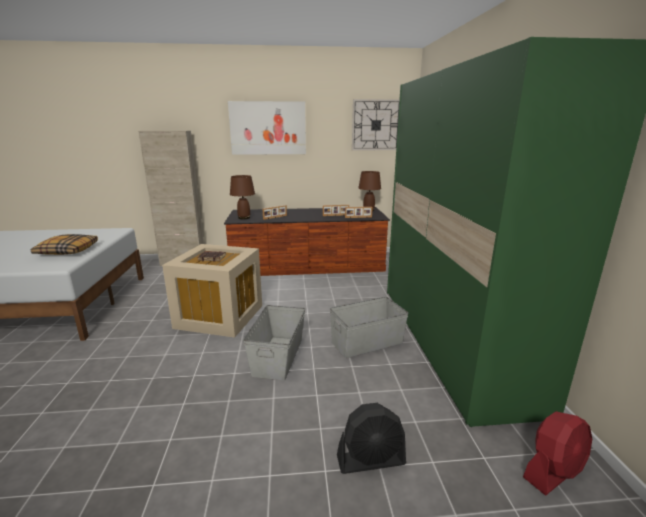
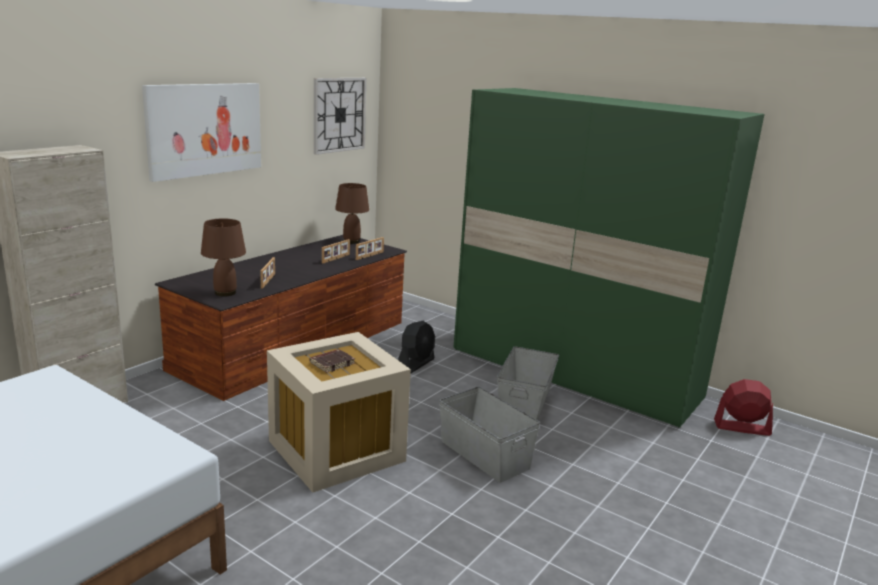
camera: 50 degrees left, 0 degrees up
pillow [31,234,98,255] -> none
black fan [337,403,406,474] -> black fan moved to [398,321,435,373]
red fan [523,411,592,495] -> red fan turned 90 degrees counterclockwise [714,379,773,436]

